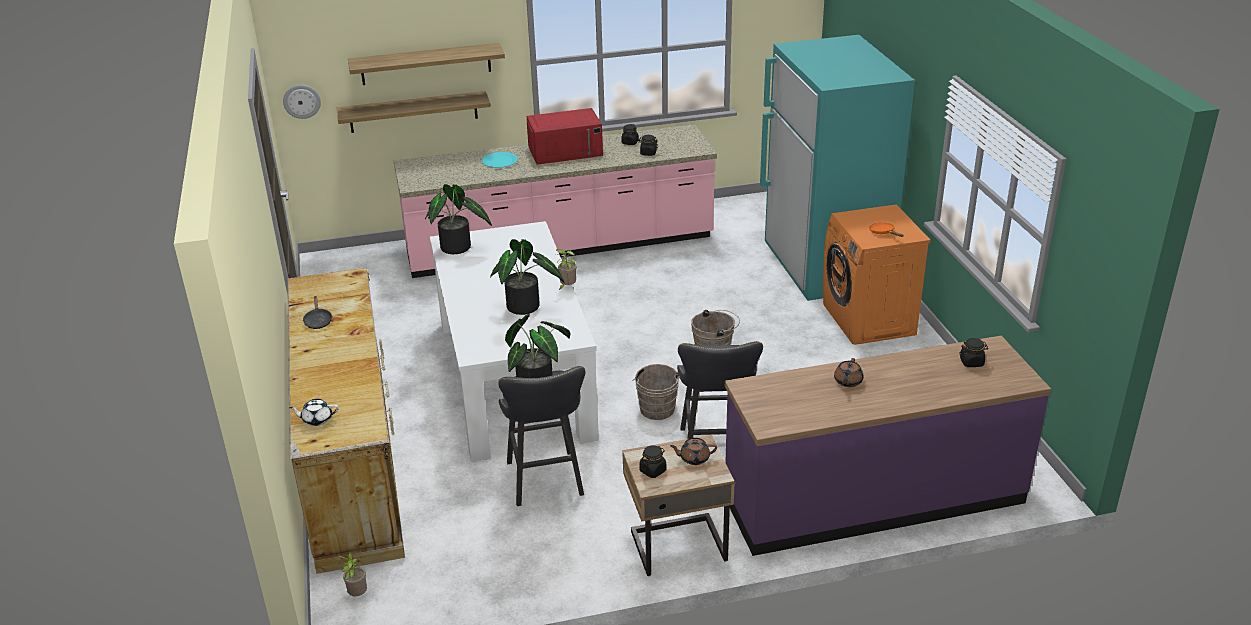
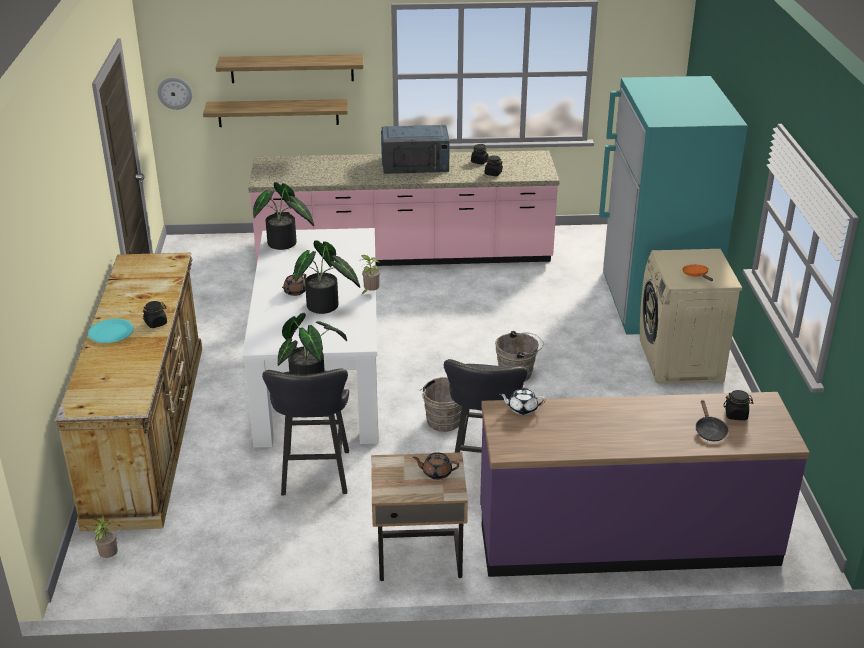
camera: 10 degrees right, 0 degrees up
white teapot [289,399,339,426] -> white teapot moved to [499,389,546,415]
black frying pan [302,296,332,329] -> black frying pan moved to [696,400,728,441]
turquoise plate [482,152,518,168] -> turquoise plate moved to [88,319,134,343]
red microwave [527,108,603,165] -> blue microwave [381,125,450,174]
black jar [639,446,666,478] -> black jar moved to [143,301,167,328]
orange washing machine [823,204,930,345] -> beige washing machine [640,249,742,384]
brown teapot [834,358,864,387] -> brown teapot moved to [282,274,306,296]

